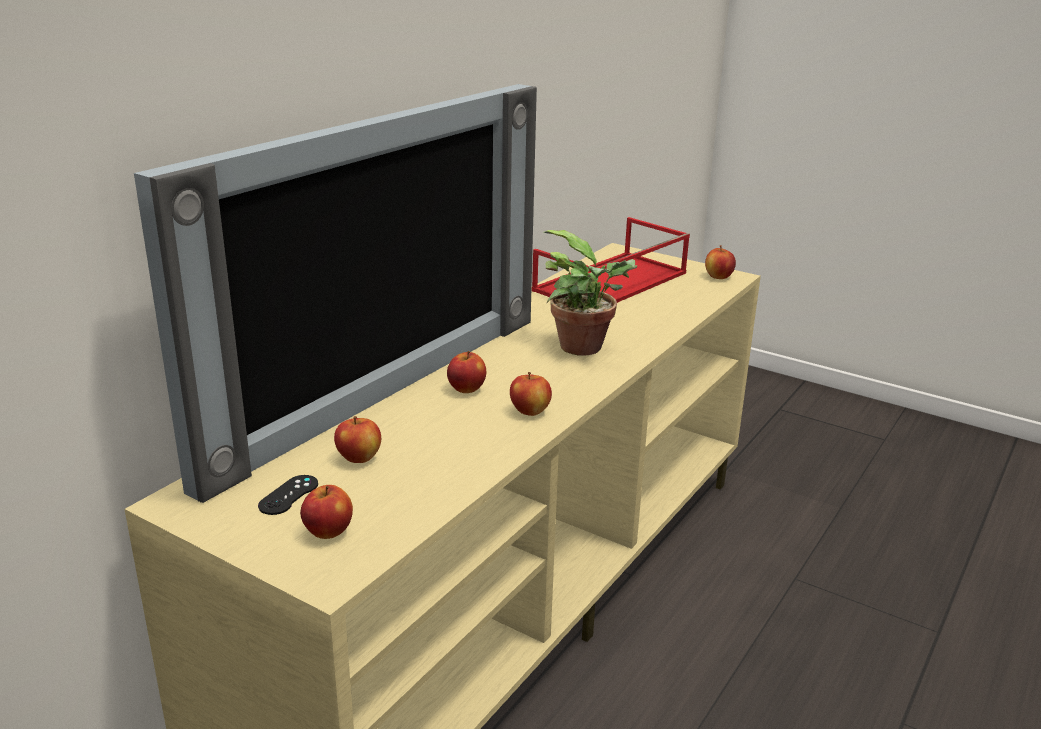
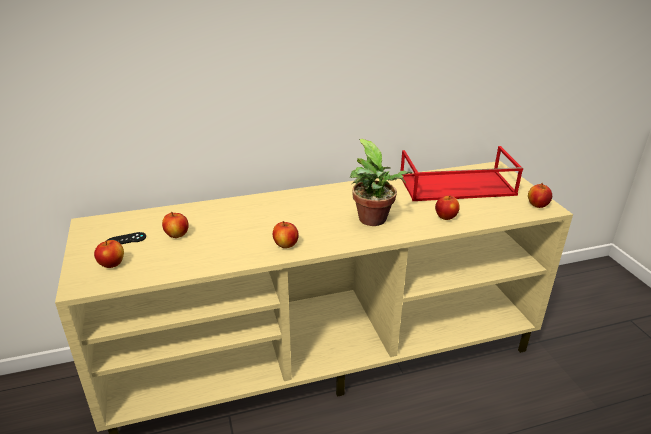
camera: 40 degrees right, 5 degrees up
television [134,84,537,503] -> none
apple [447,351,486,393] -> apple moved to [435,195,460,220]

